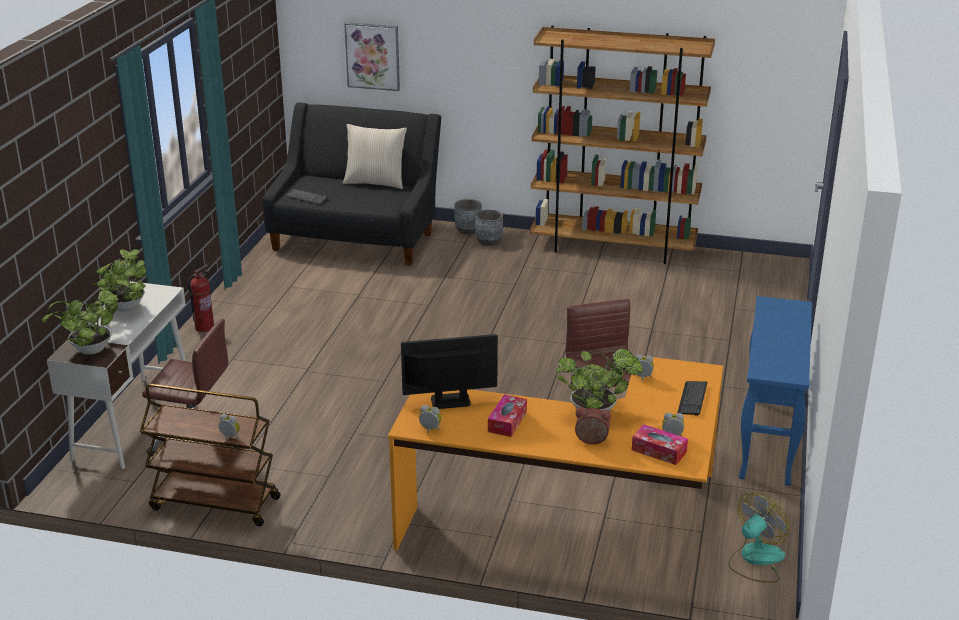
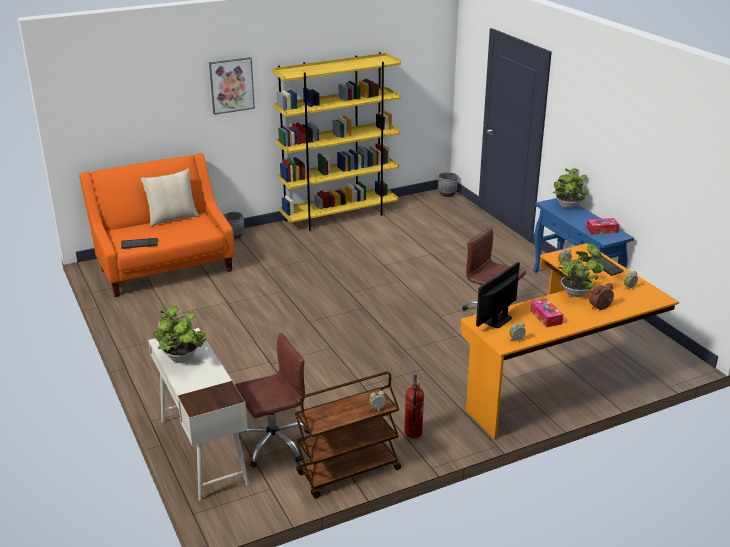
camera: 40 degrees left, 0 degrees up
potted plant [42,290,119,355] -> potted plant moved to [553,168,588,208]
fire extinguisher [188,265,214,332] -> fire extinguisher moved to [405,374,424,438]
black sofa [263,103,441,266] -> orange sofa [79,153,235,297]
picture [344,22,400,91] -> picture moved to [209,57,255,115]
grey planter [475,210,503,246] -> grey planter moved to [438,172,458,197]
brown bookcase [530,25,715,264] -> yellow bookcase [272,52,401,231]
tissue box [632,424,688,465] -> tissue box moved to [586,218,619,234]
fan [728,492,790,583] -> none

